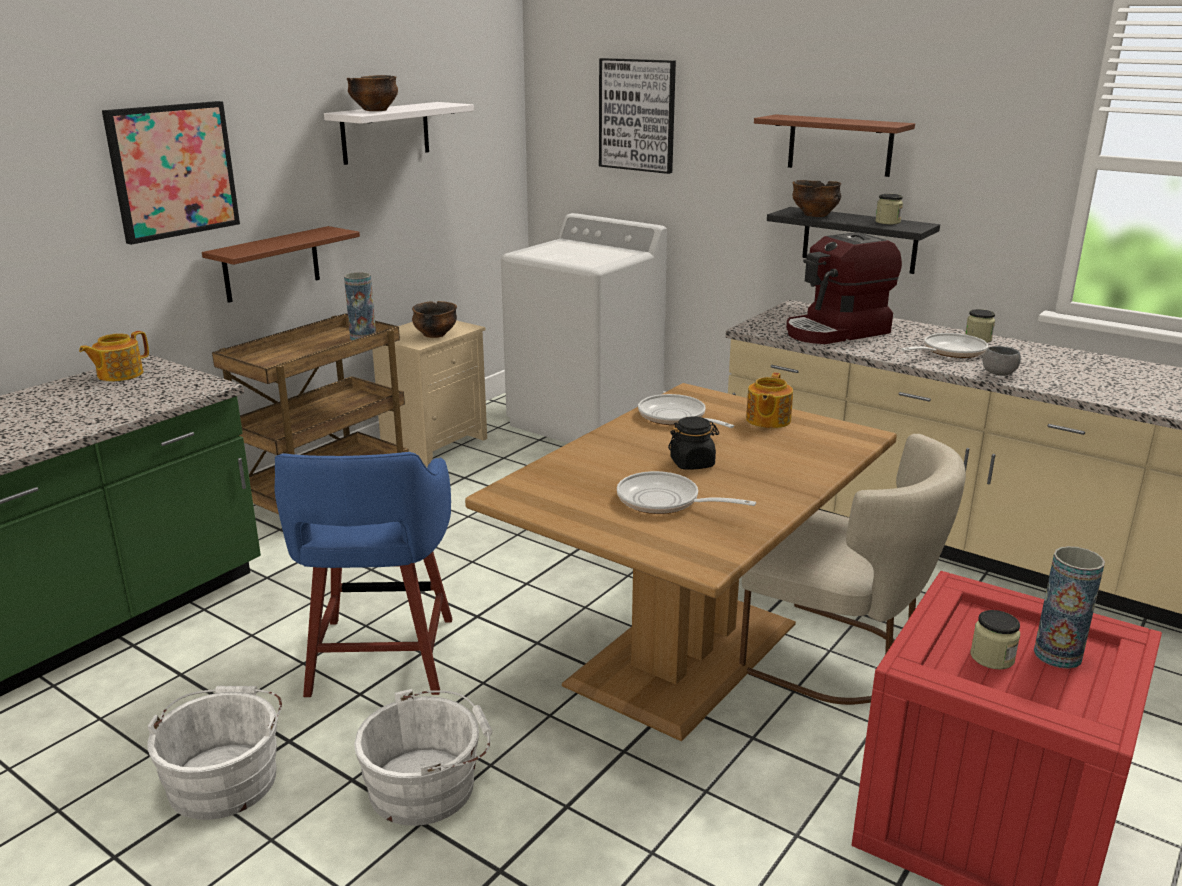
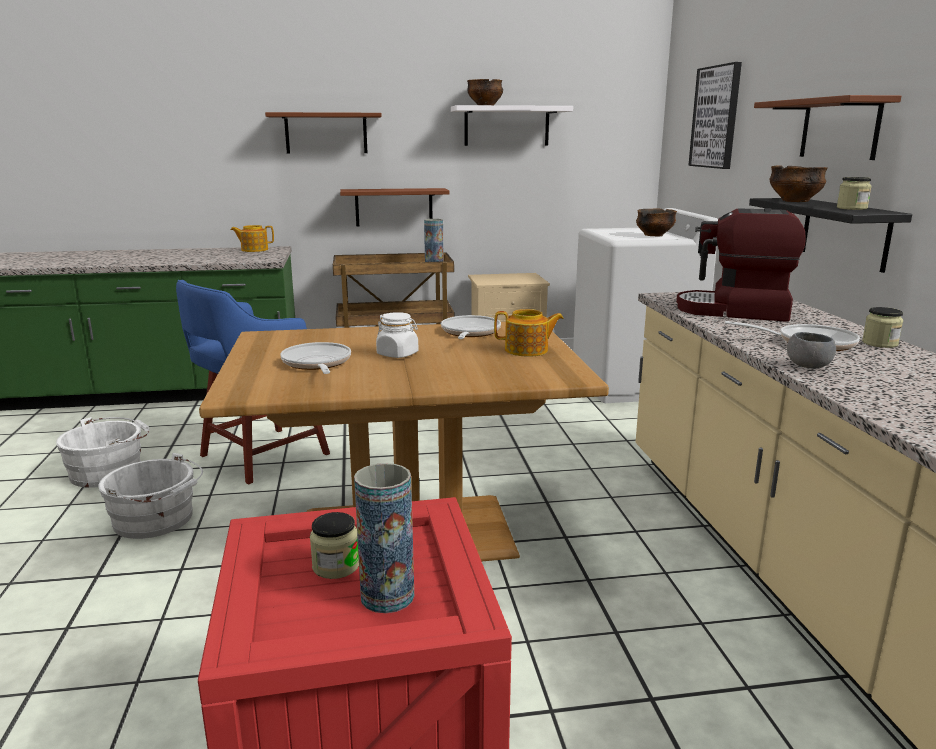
camera: 45 degrees right, 5 degrees down
picture [102,101,240,245] -> brown shelf [265,112,382,154]
bowl [412,301,457,338] -> bowl moved to [636,209,677,236]
black jar [668,416,719,470] -> white jar [376,312,418,358]
beige chair [739,434,966,705] -> none
teapot [746,372,793,428] -> teapot turned 150 degrees counterclockwise [494,309,564,357]

